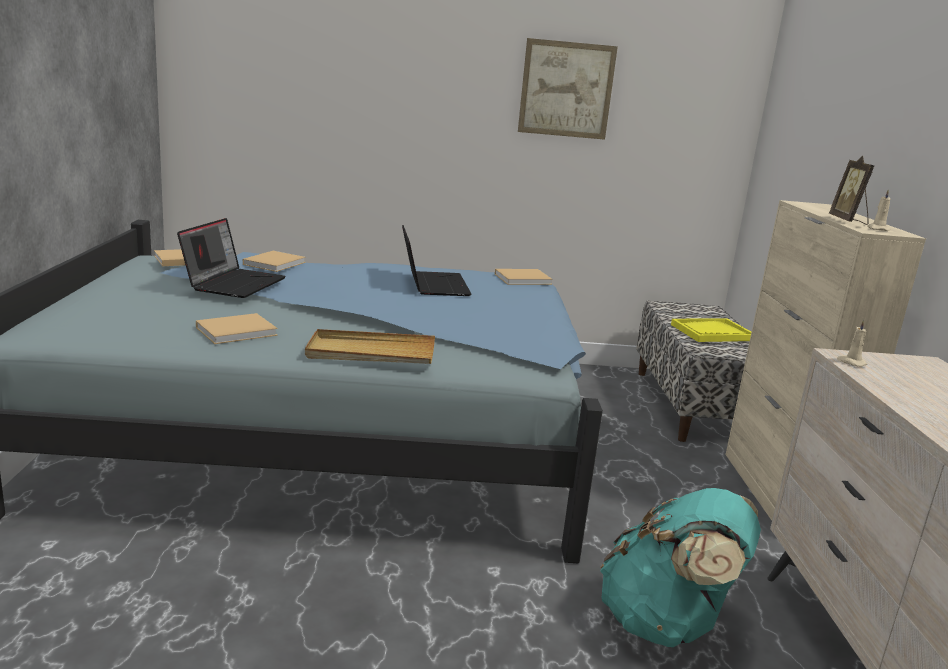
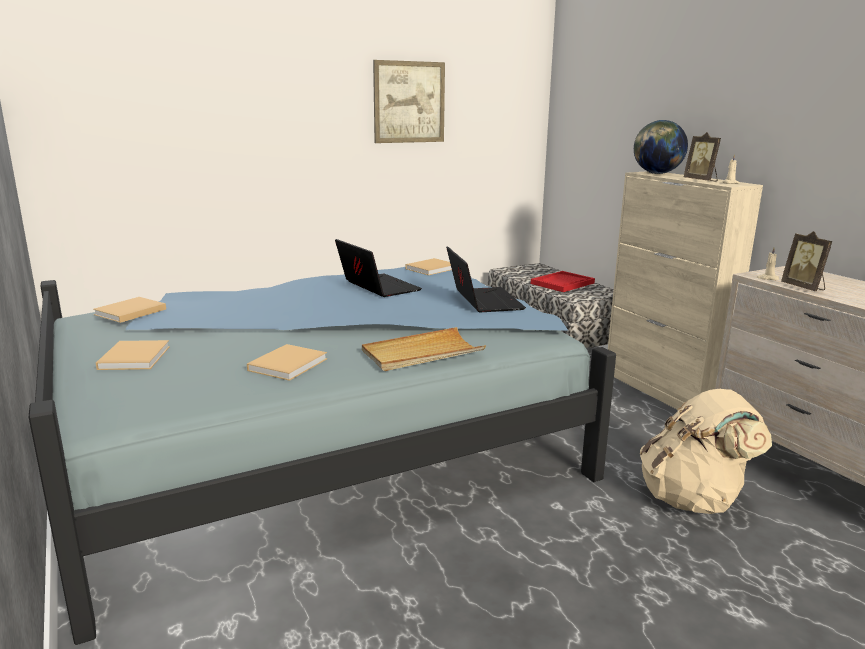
camera: 25 degrees left, 0 degrees up
laptop [177,218,286,298] -> laptop moved to [446,246,526,313]
beige book [243,251,306,272] -> beige book moved to [96,340,170,370]
turquoise backpack [600,488,761,647] -> beige backpack [640,389,772,514]
yellow tray [671,318,751,342] -> red tray [531,271,595,292]
none -> globe [634,120,688,174]
none -> picture frame [781,231,832,291]

